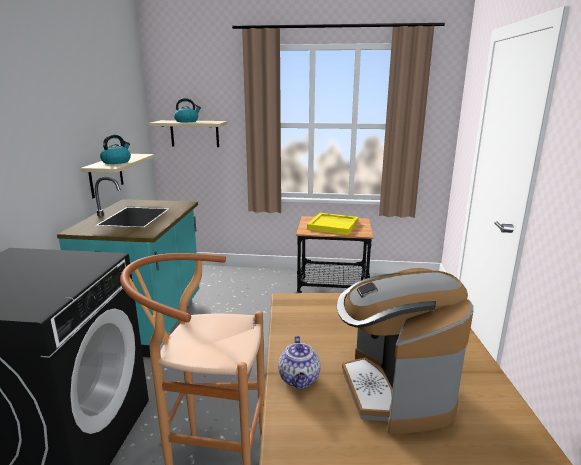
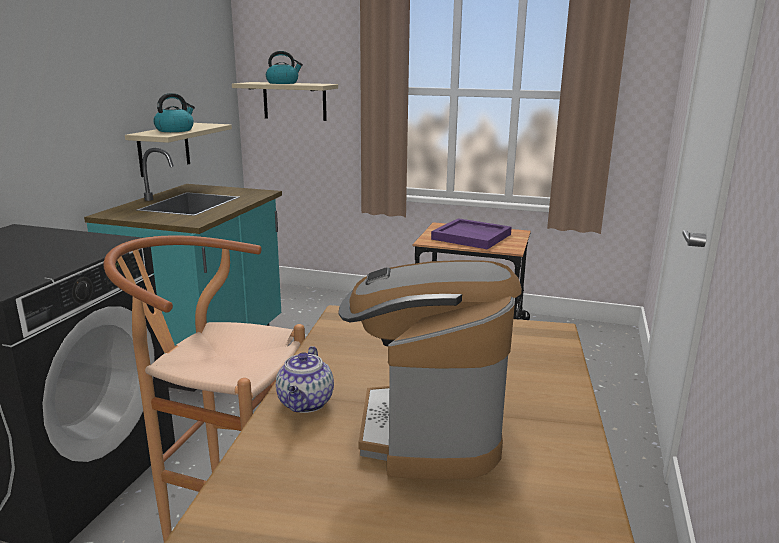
camera: 10 degrees right, 0 degrees up
yellow tray [307,213,359,235] -> purple tray [431,218,512,249]

